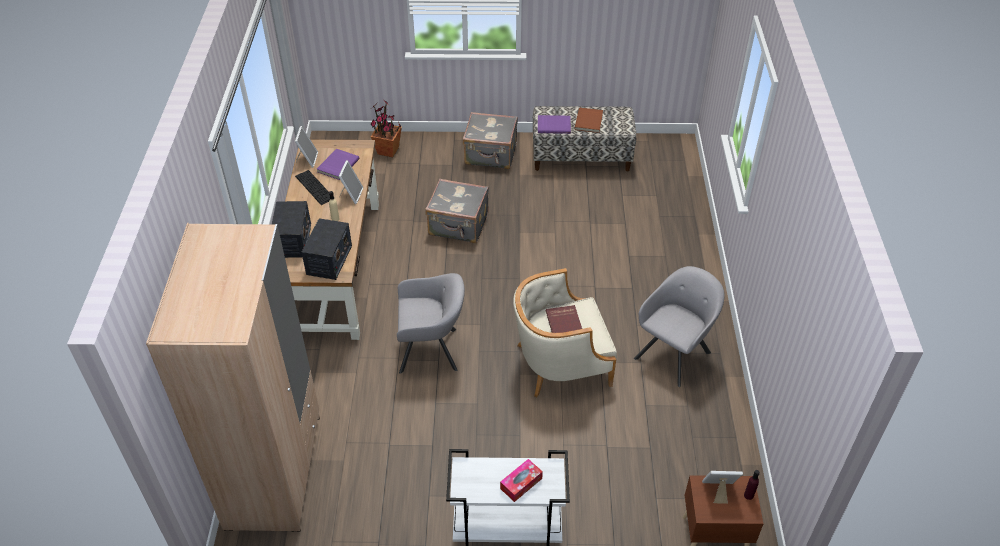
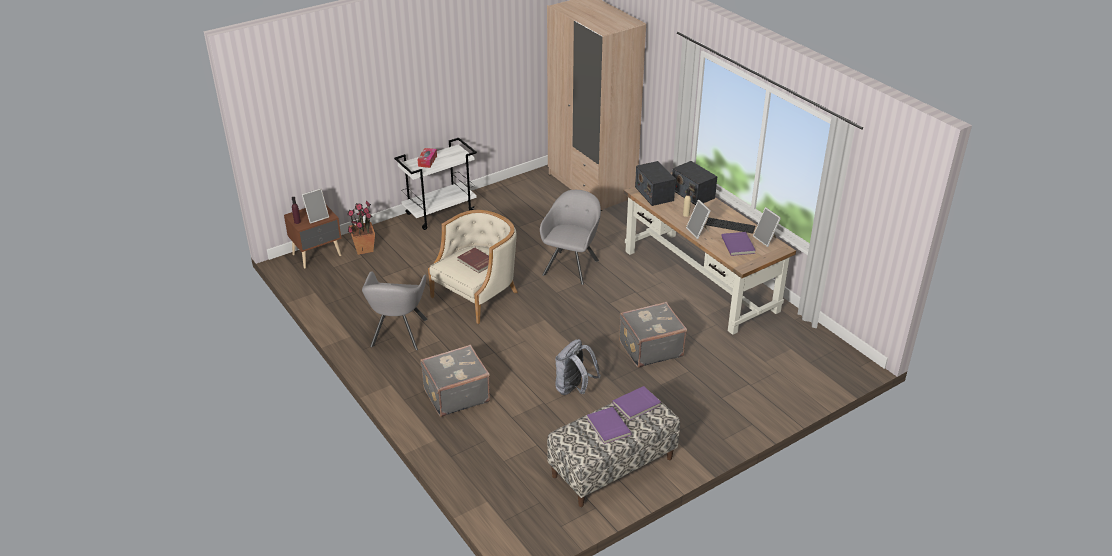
camera: 145 degrees right, 10 degrees down
potted plant [370,101,402,157] -> potted plant moved to [347,200,375,255]
grey armchair [397,273,465,374] -> grey armchair turned 150 degrees clockwise [540,190,601,285]
grey suitcase [463,112,518,169] -> grey suitcase moved to [420,344,490,417]
brown book [575,108,603,133] -> purple book [587,407,632,444]
none -> grey backpack [555,339,601,395]

